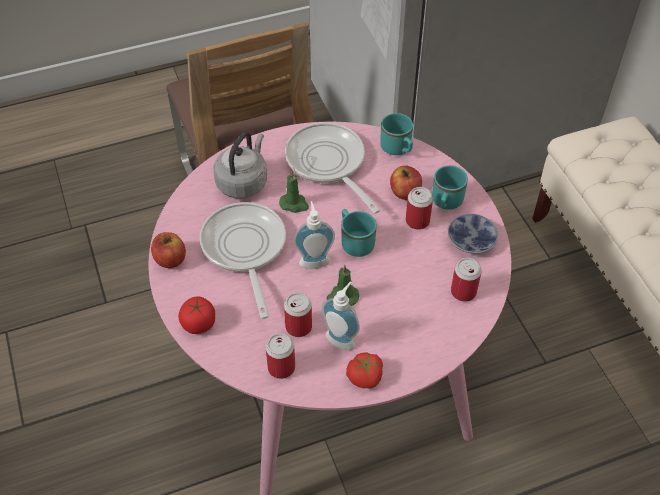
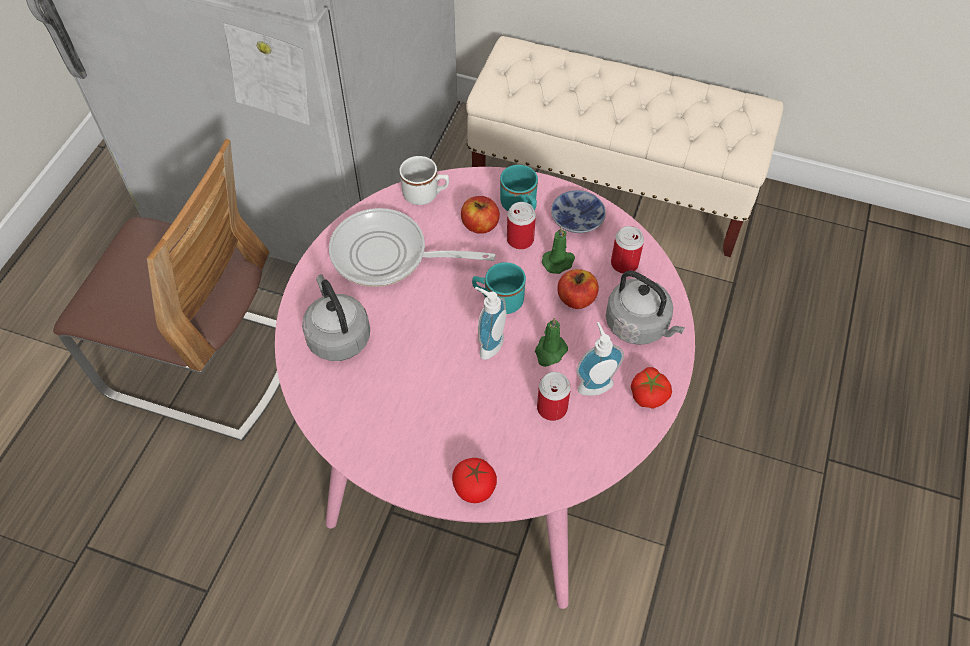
camera: 50 degrees left, 5 degrees up
apple [151,232,186,268] -> apple moved to [557,269,599,309]
frying pan [200,202,286,319] -> none
can [266,333,295,379] -> none
green candle [279,171,309,213] -> green candle moved to [542,227,575,274]
turquoise mug [380,113,413,155] -> white mug [399,156,449,205]
none -> grey kettle [606,271,685,345]

